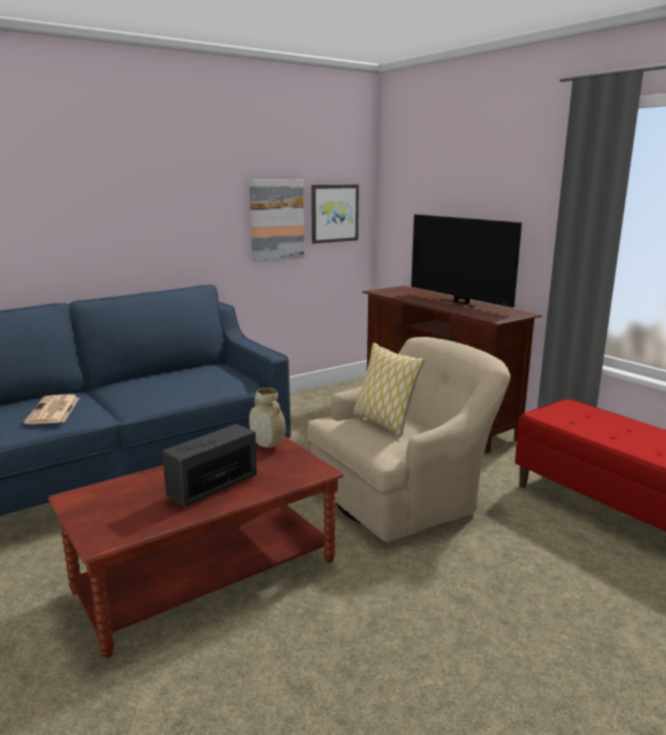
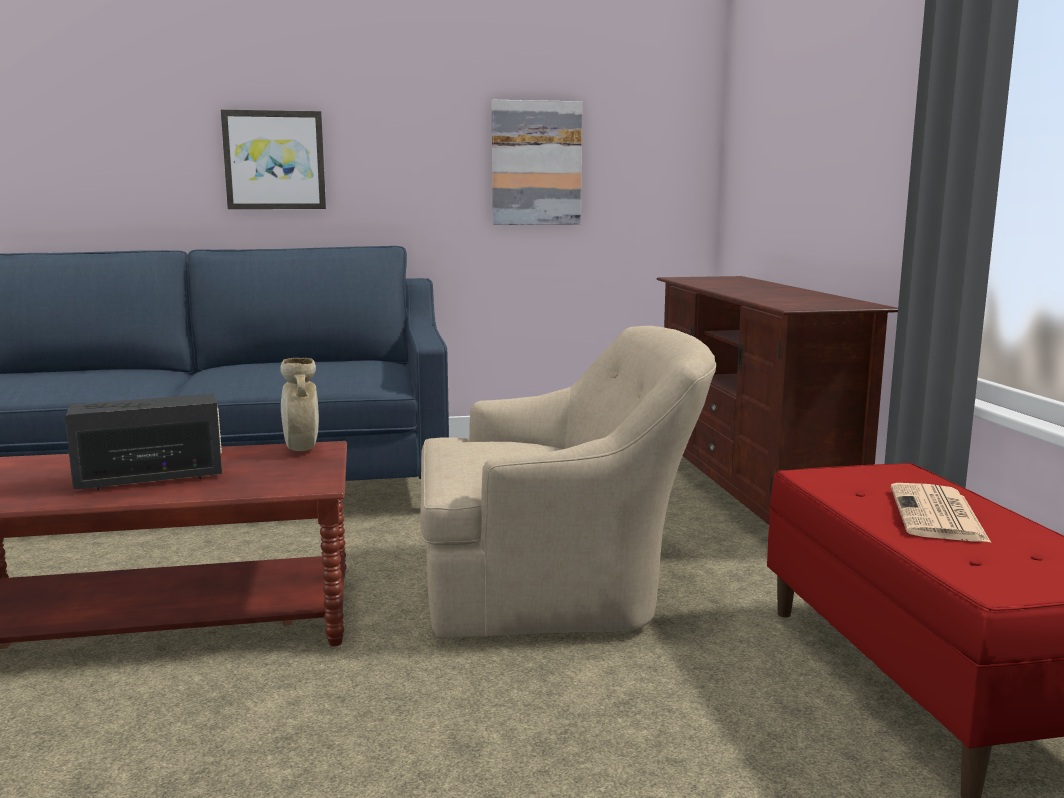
camera: 25 degrees right, 5 degrees down
newspaper [24,394,79,424] -> newspaper moved to [891,483,991,543]
picture [311,184,359,244] -> picture moved to [221,110,326,209]
pillow [353,343,424,437] -> none
television [411,214,522,308] -> none

